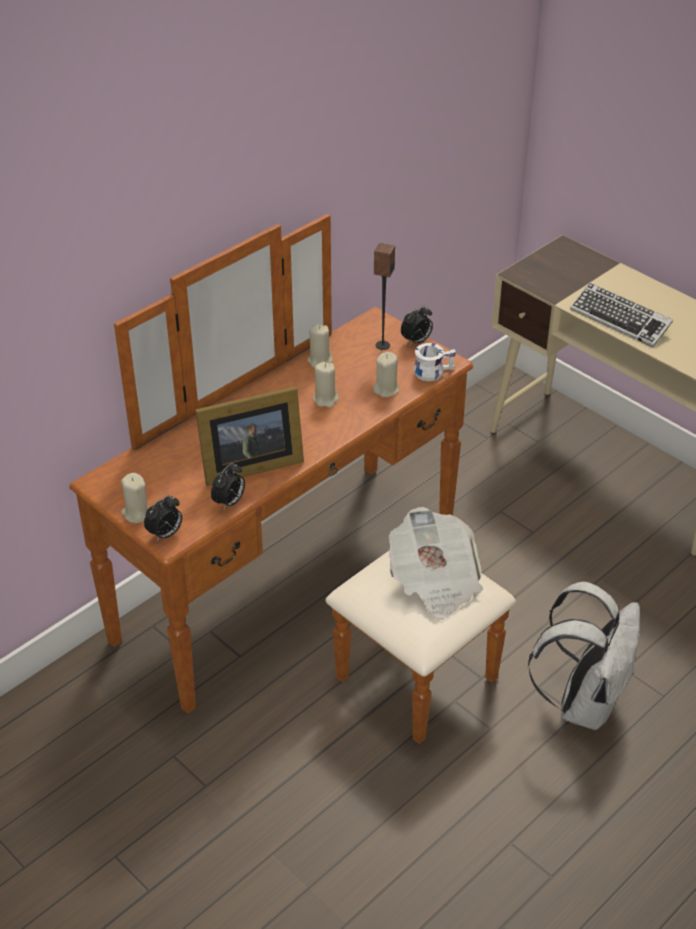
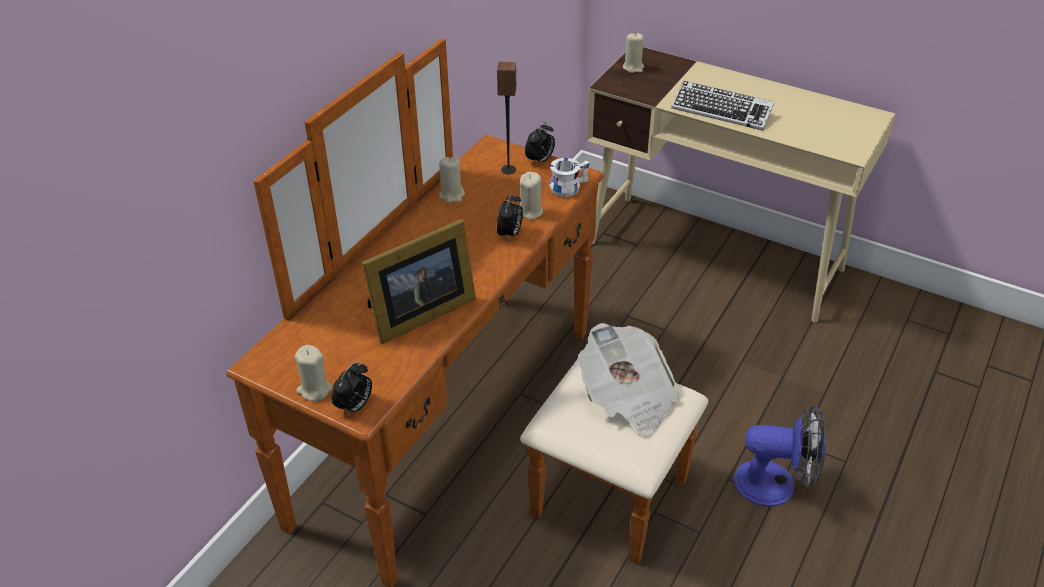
camera: 15 degrees left, 0 degrees up
alarm clock [211,463,245,509] -> alarm clock moved to [497,193,523,241]
beige candle [313,362,339,408] -> beige candle moved to [623,33,644,73]
white backpack [528,581,640,730] -> fan [734,405,826,507]

